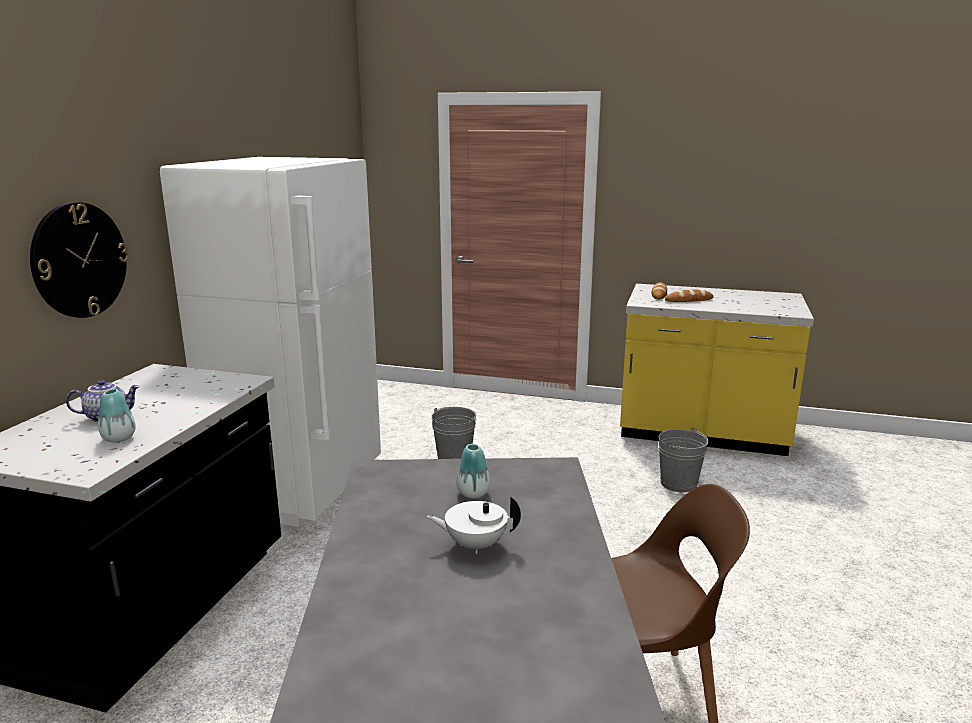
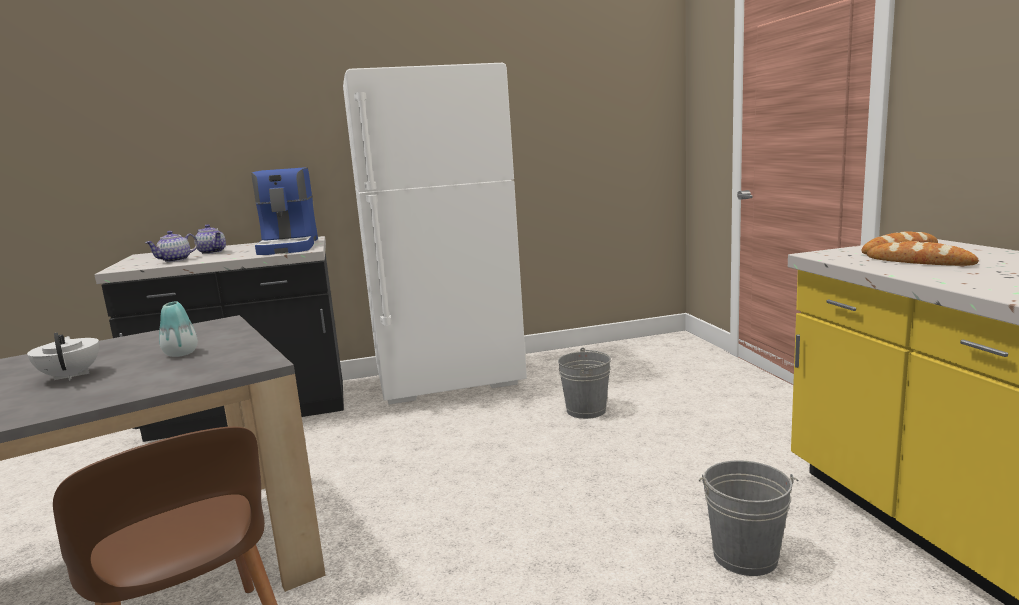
camera: 60 degrees right, 5 degrees down
wall clock [30,202,129,318] -> none
vase [98,389,136,442] -> teapot [145,231,198,262]
none -> coffee machine [251,167,318,255]

